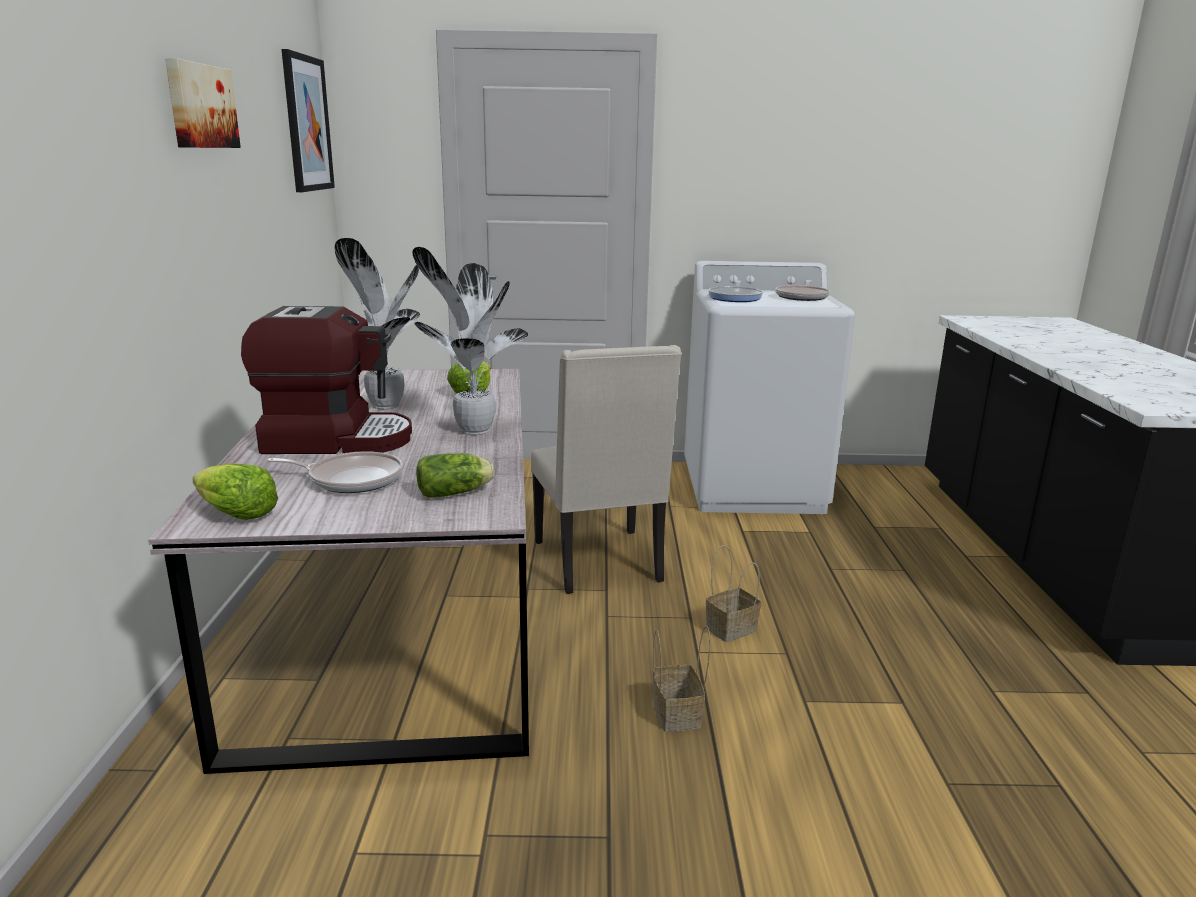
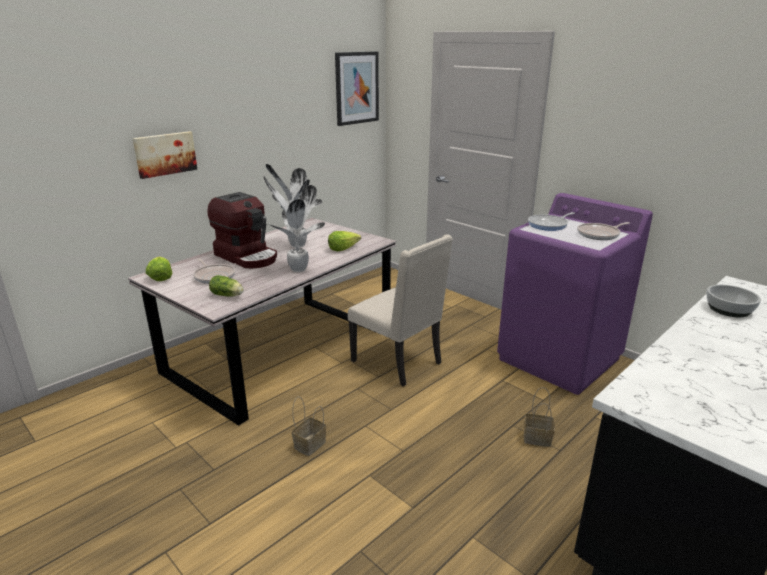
camera: 45 degrees right, 5 degrees up
picture [165,58,241,148] -> picture moved to [132,131,197,179]
beige chair [531,345,682,594] -> beige chair turned 75 degrees counterclockwise [348,234,453,387]
white washing machine [684,261,855,514] -> purple washing machine [497,193,653,395]
basket [706,545,761,642] -> basket moved to [524,387,555,447]
none -> bowl [706,285,761,317]

